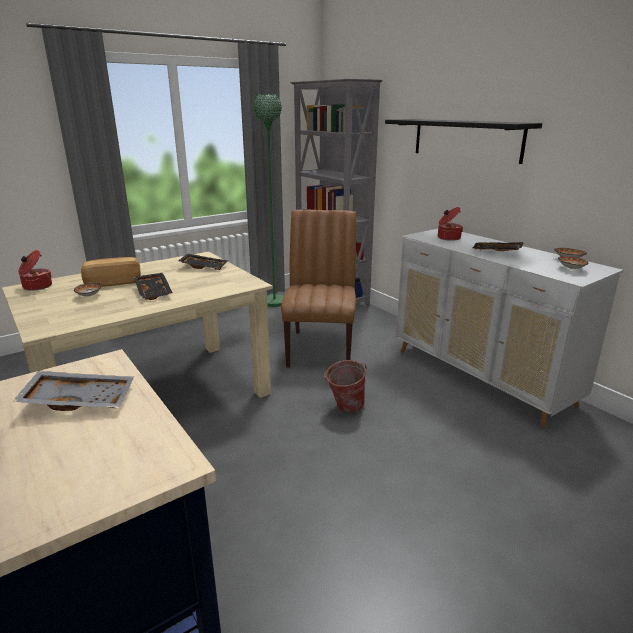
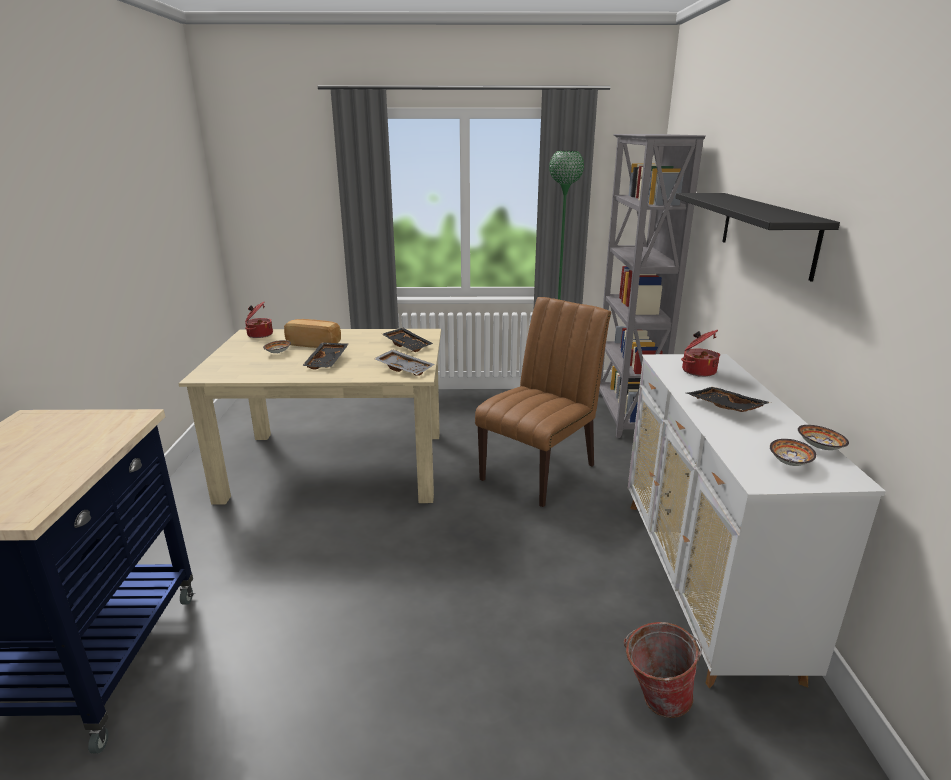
camera: 35 degrees right, 0 degrees up
grey tray [12,371,134,411] -> grey tray moved to [374,349,434,376]
bucket [324,360,367,413] -> bucket moved to [624,622,702,718]

